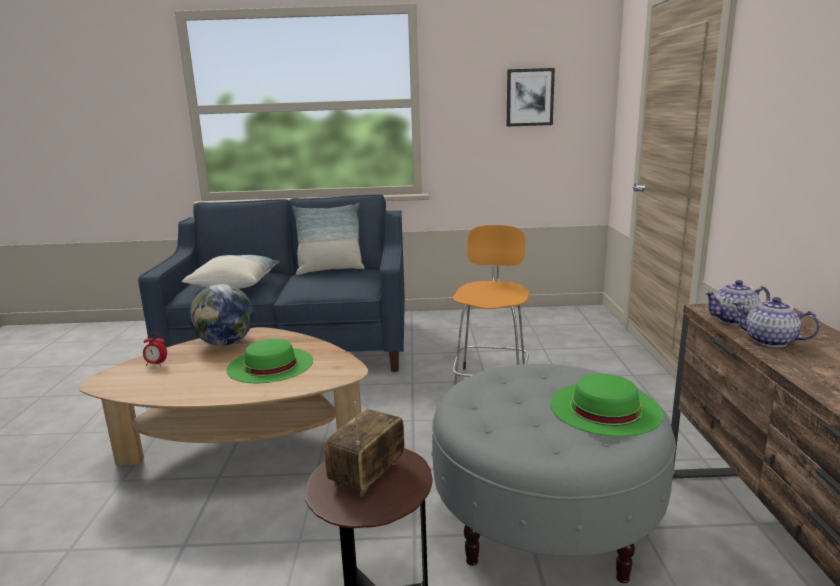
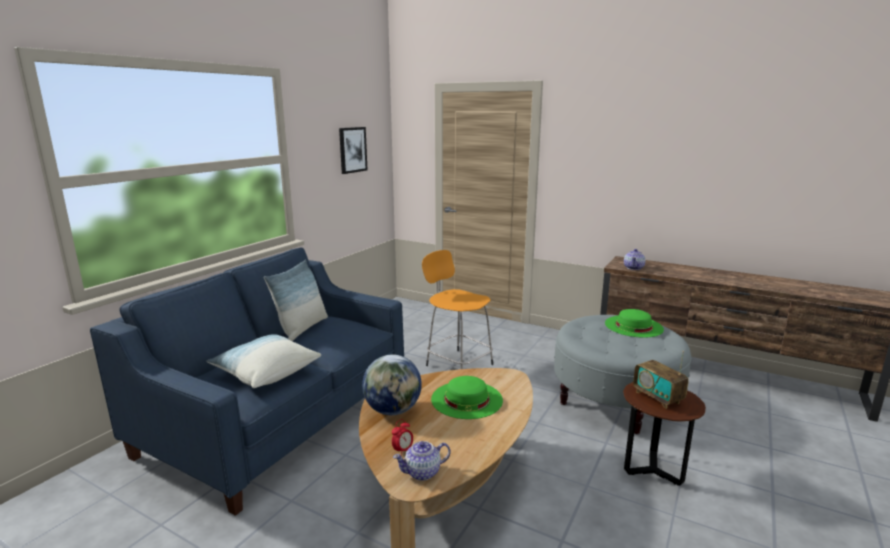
camera: 60 degrees left, 0 degrees up
teapot [732,297,820,347] -> teapot moved to [393,441,450,481]

